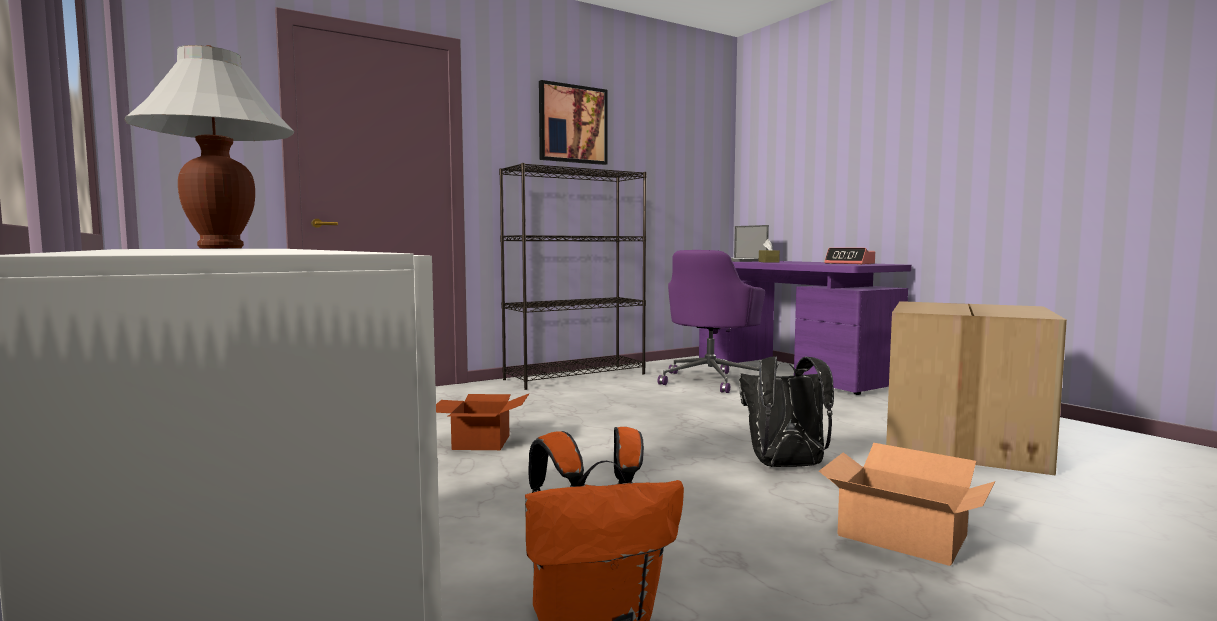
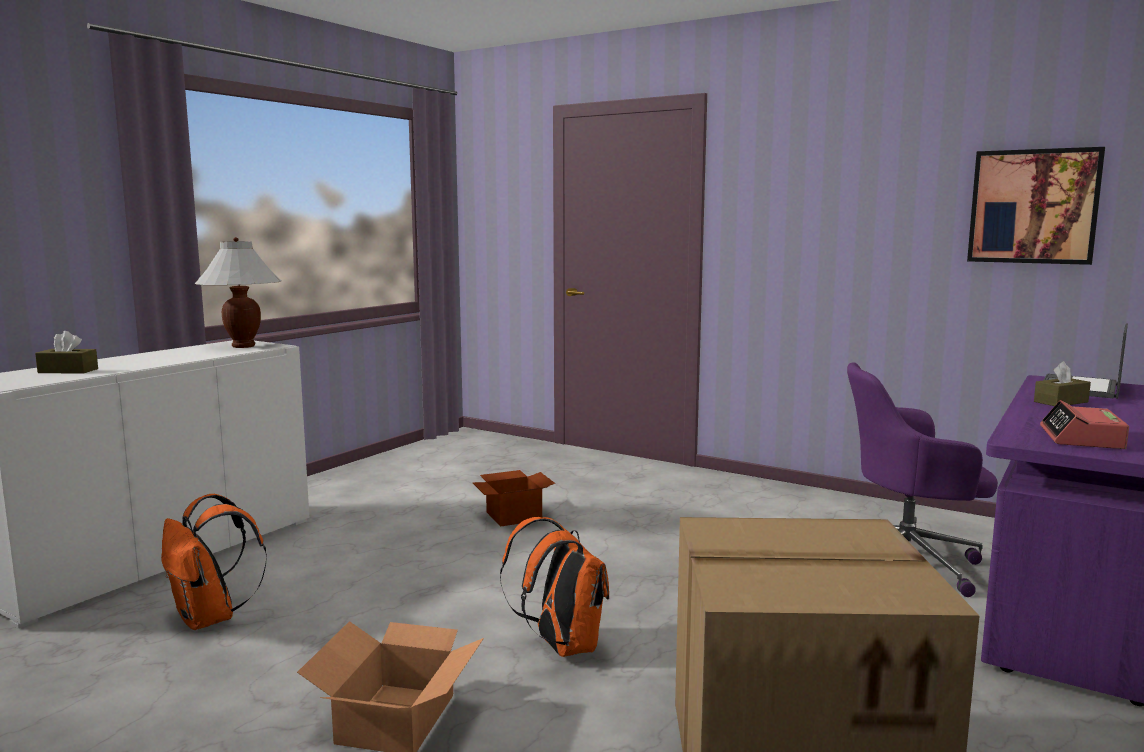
camera: 65 degrees right, 5 degrees up
black bookcase [499,163,647,390] -> none
picture [539,80,607,165] -> picture moved to [967,147,1105,265]
black backpack [739,356,834,467] -> orange backpack [500,517,609,657]
none -> brown tissue box [35,331,98,373]

